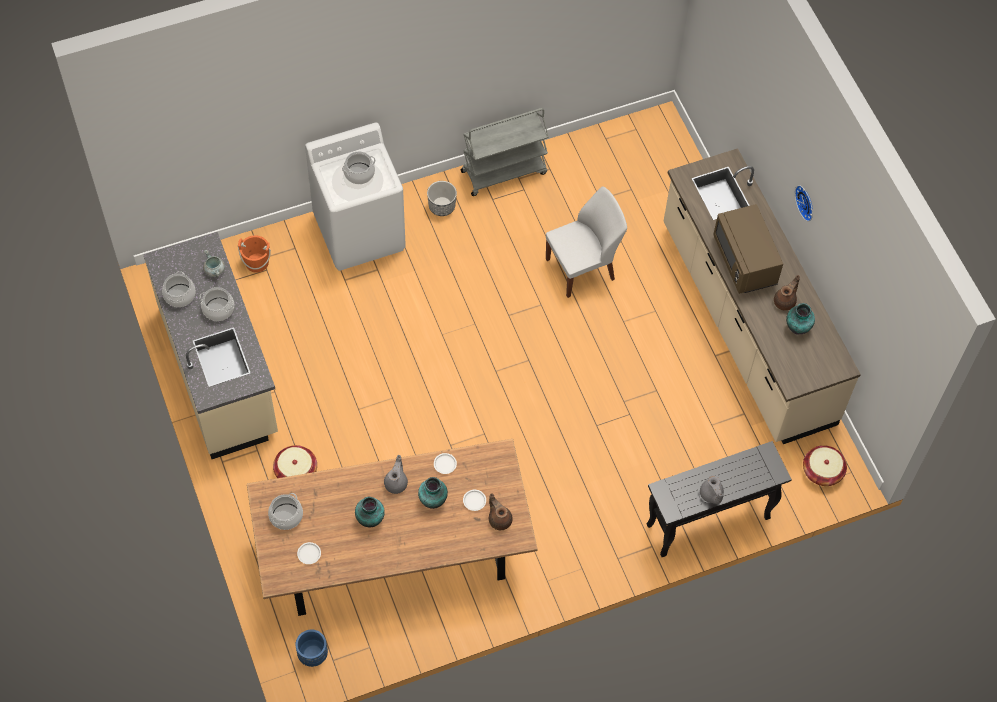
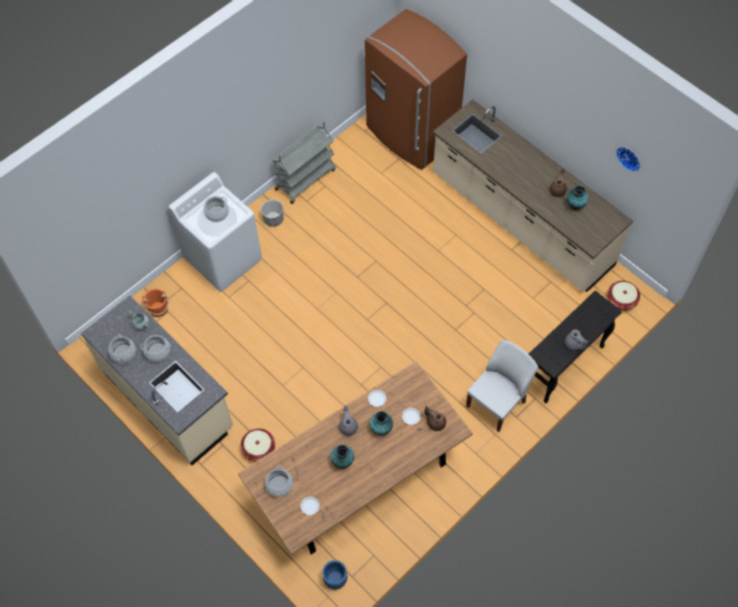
camera: 20 degrees left, 0 degrees up
white chair [546,187,627,298] -> white chair moved to [466,340,538,432]
brown microwave [713,204,783,294] -> none
wall clock [795,185,813,222] -> wall clock moved to [616,147,640,172]
none -> brown fridge [365,9,467,170]

